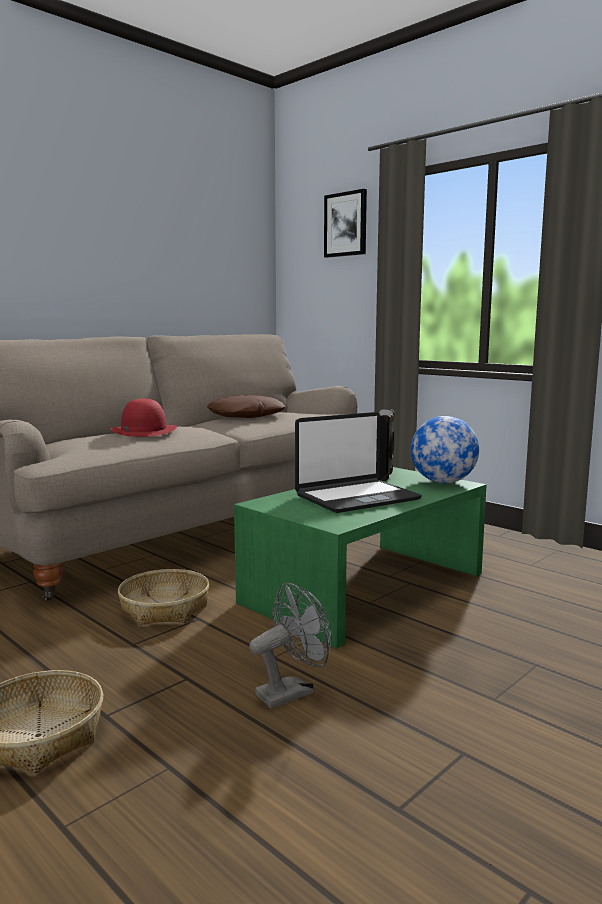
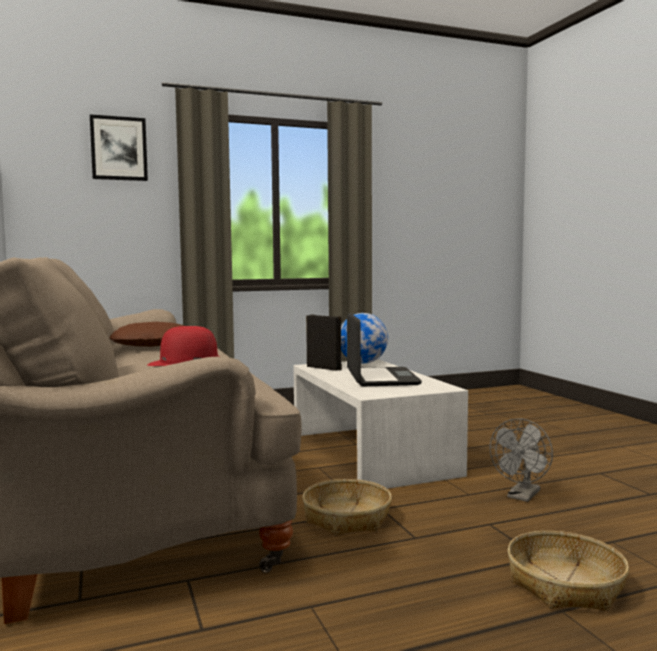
camera: 65 degrees left, 5 degrees down
green coffee table [234,467,486,649] -> white coffee table [293,359,468,489]
grey fan [249,583,332,708] -> grey fan turned 135 degrees counterclockwise [490,418,553,502]

